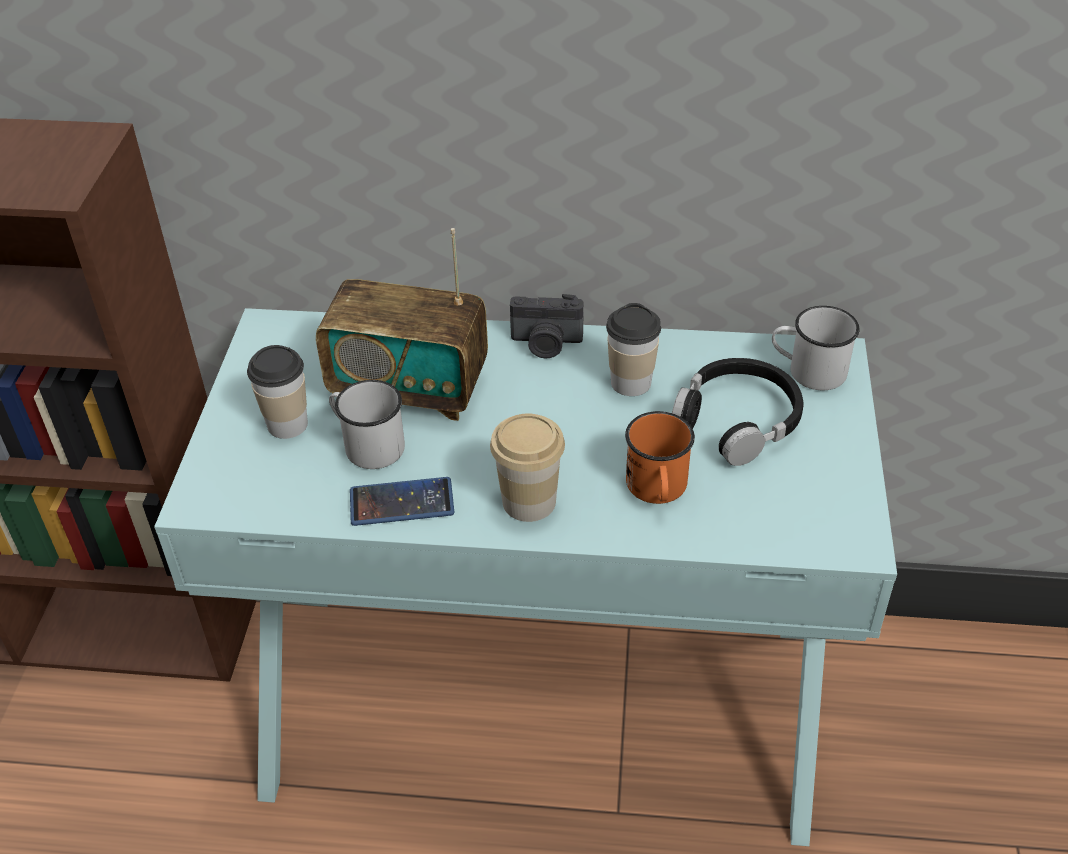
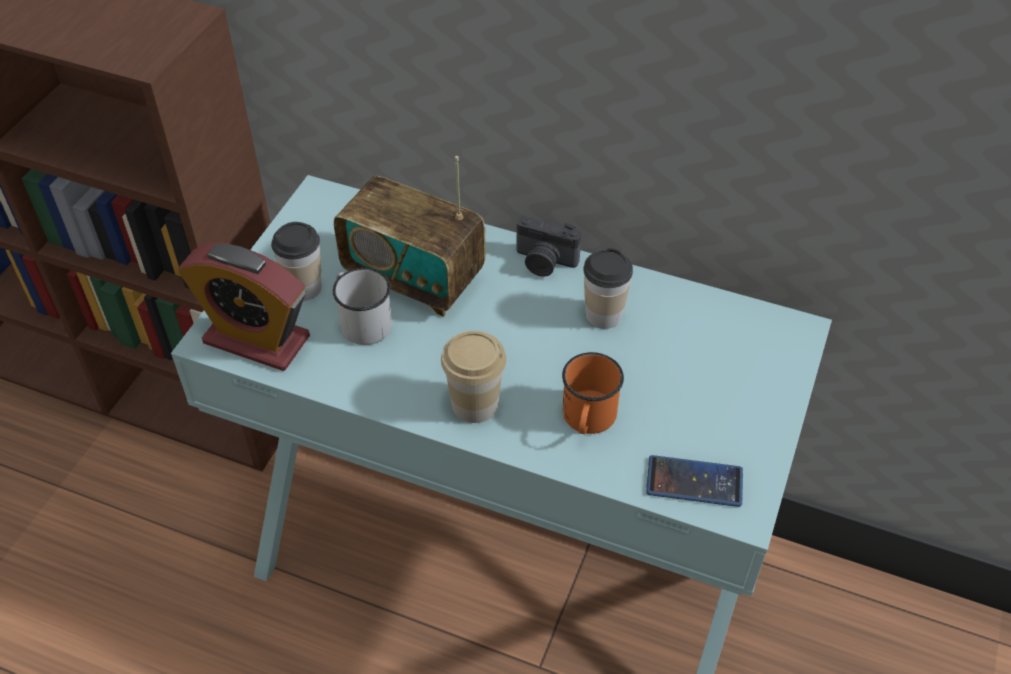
camera: 15 degrees right, 5 degrees up
phone [350,477,454,526] -> phone moved to [646,455,743,507]
black headphones [672,358,803,466] -> none
white mug [772,306,860,390] -> none
none -> alarm clock [178,243,310,371]

